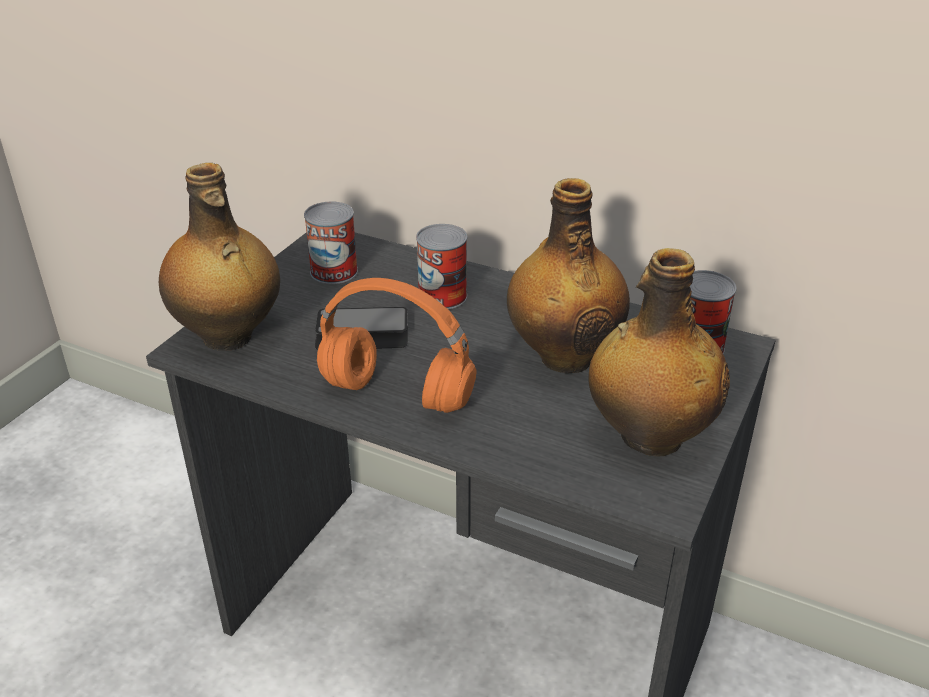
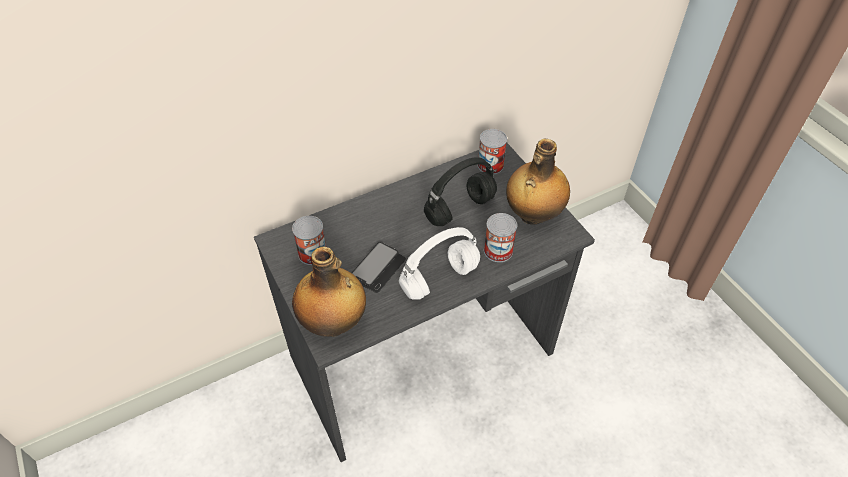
camera: 55 degrees left, 15 degrees up
orange headphones [317,278,477,413] -> white headphones [399,227,480,300]
can [416,224,467,309] -> can moved to [484,213,517,262]
bottle [507,178,630,373] -> black headphones [424,157,497,226]

